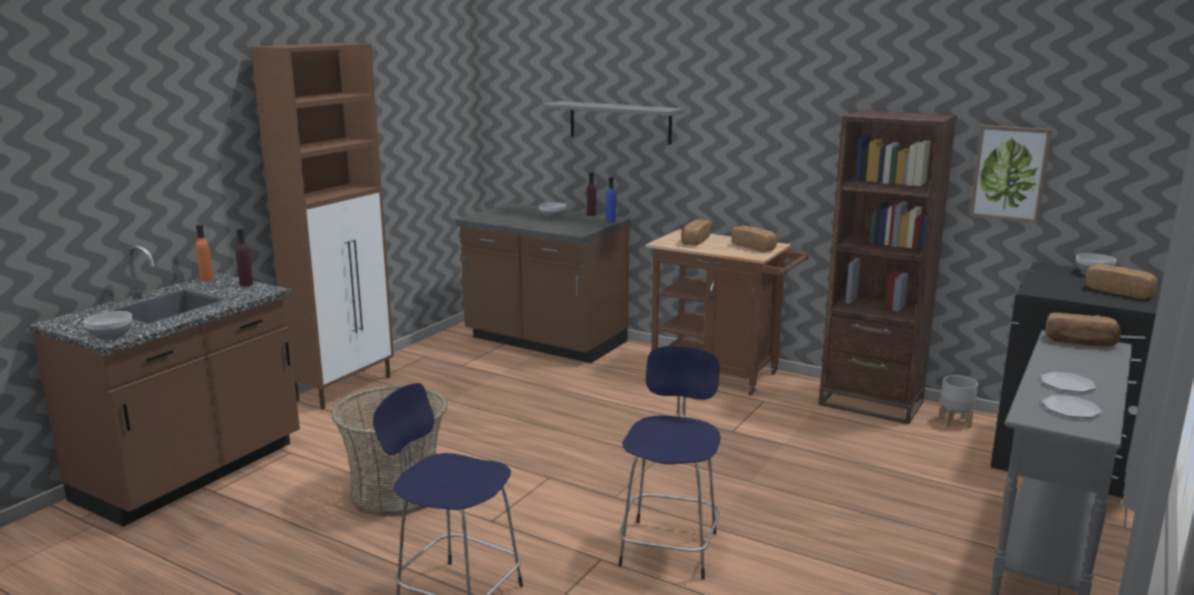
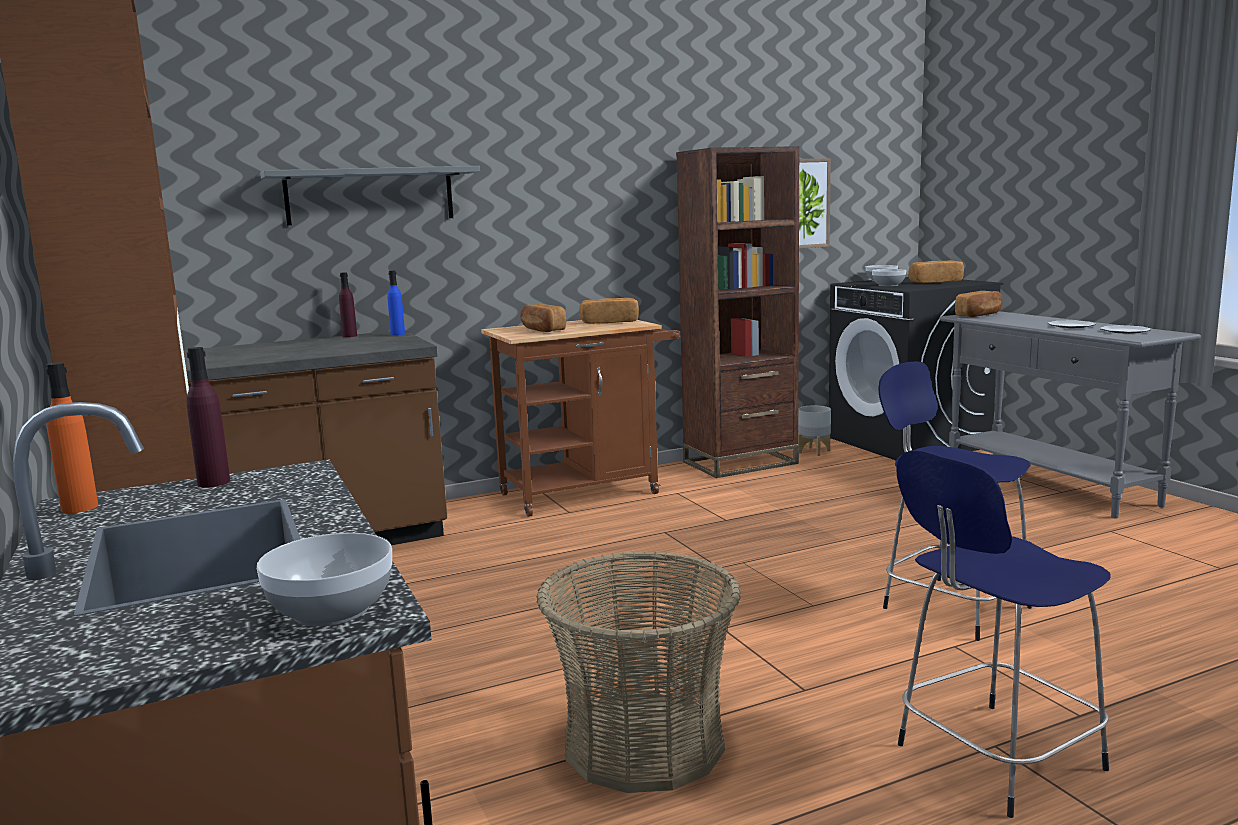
camera: 55 degrees left, 5 degrees down
bowl [539,202,566,219] -> bowl moved to [872,269,906,286]

